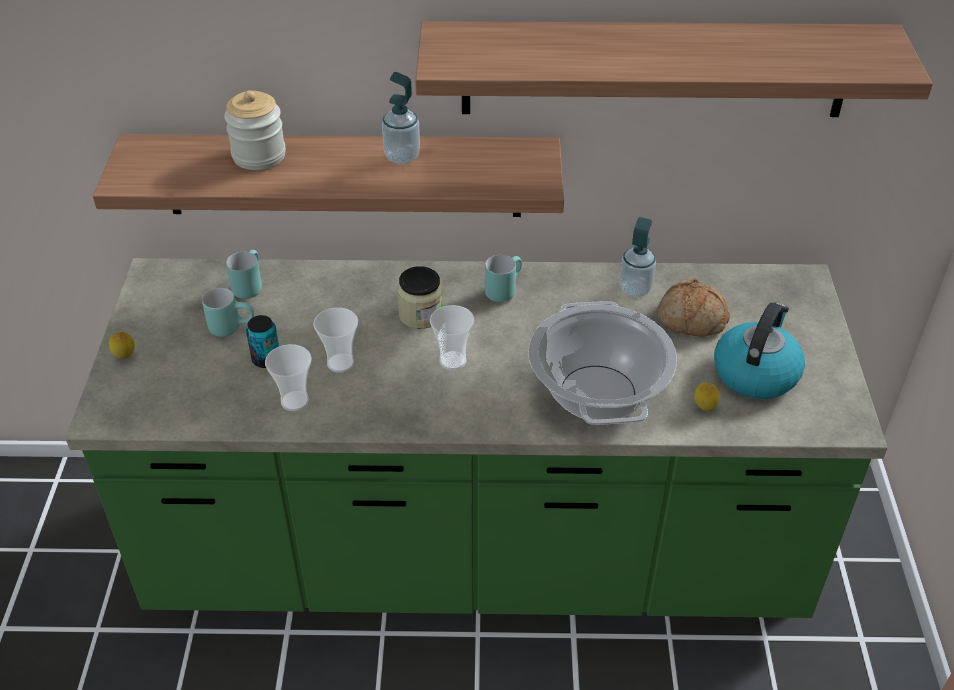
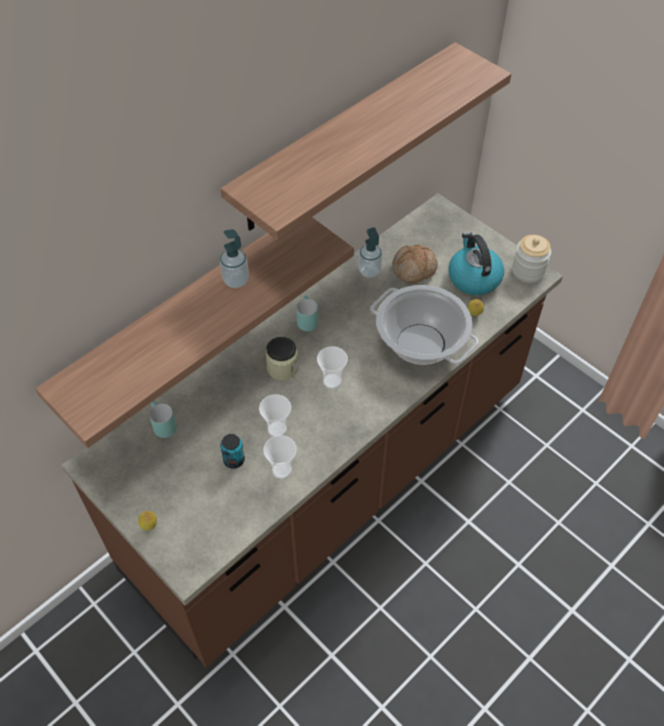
camera: 45 degrees left, 10 degrees up
green counter [66,258,887,618] -> brown counter [61,193,563,668]
turquoise mug [202,288,255,337] -> none
jar [224,90,286,170] -> jar moved to [512,235,551,283]

